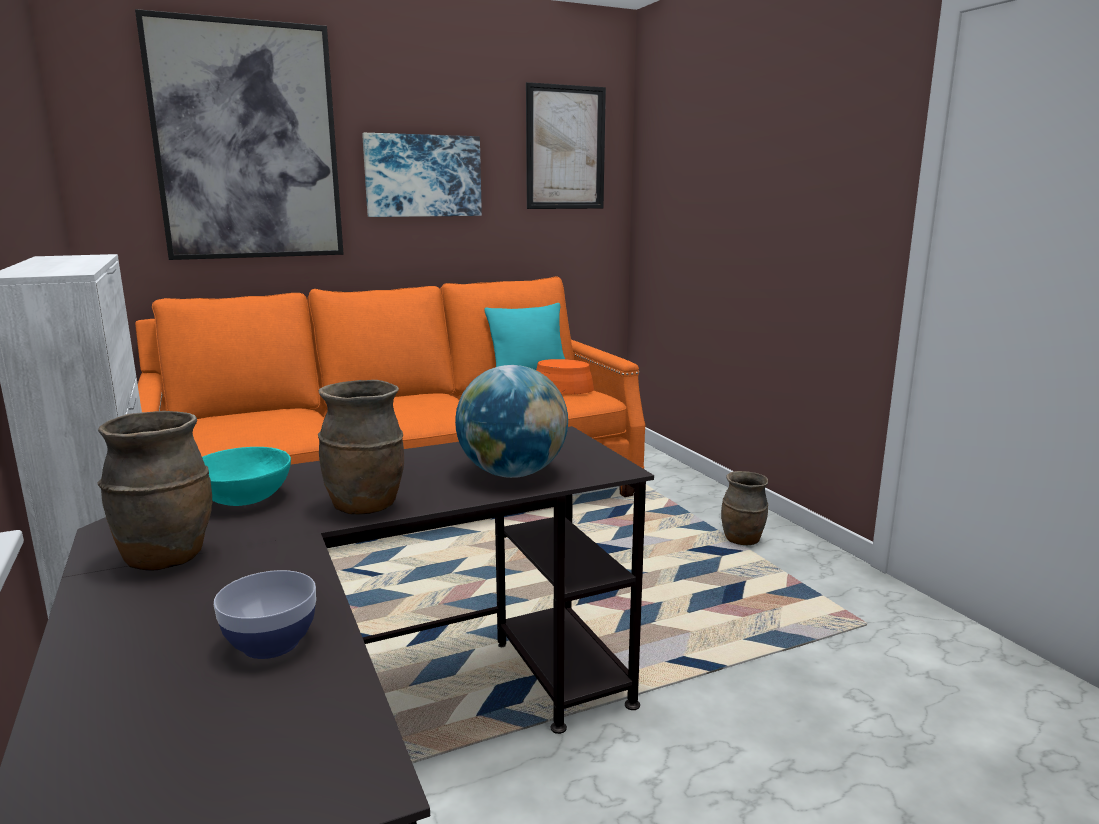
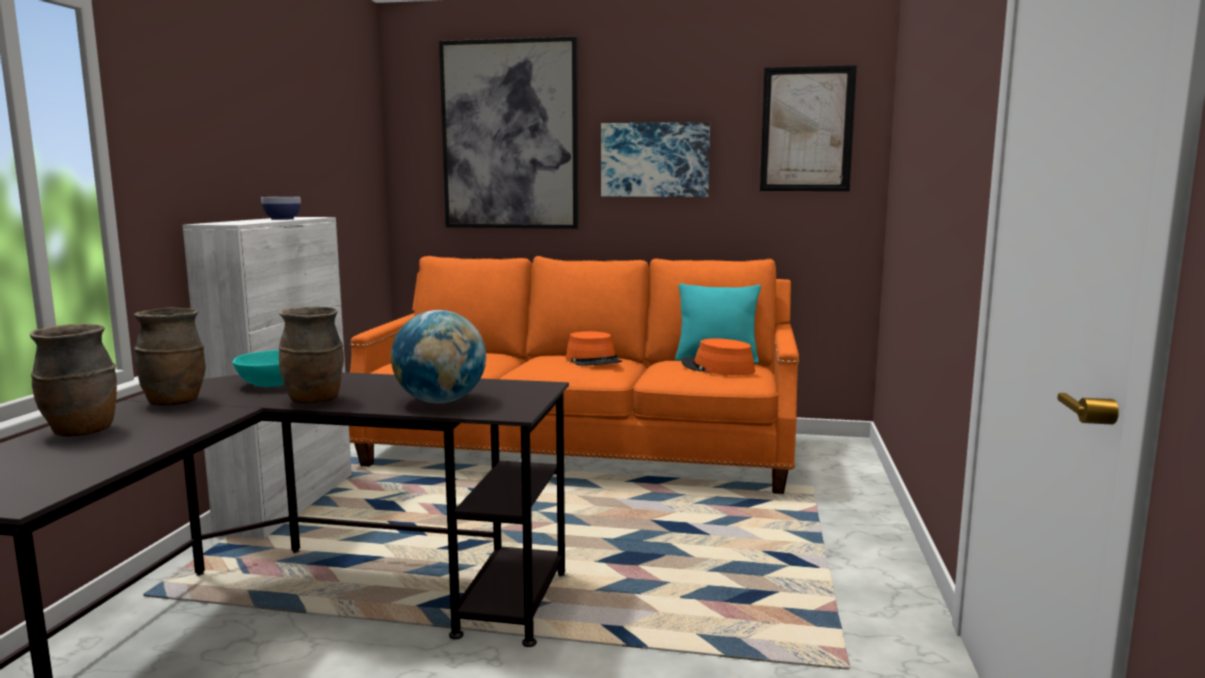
camera: 35 degrees right, 5 degrees down
bowl [214,570,316,659] -> bowl moved to [261,197,300,220]
brown vase [721,471,768,545] -> brown vase moved to [30,324,117,436]
none -> orange hat [566,331,622,366]

